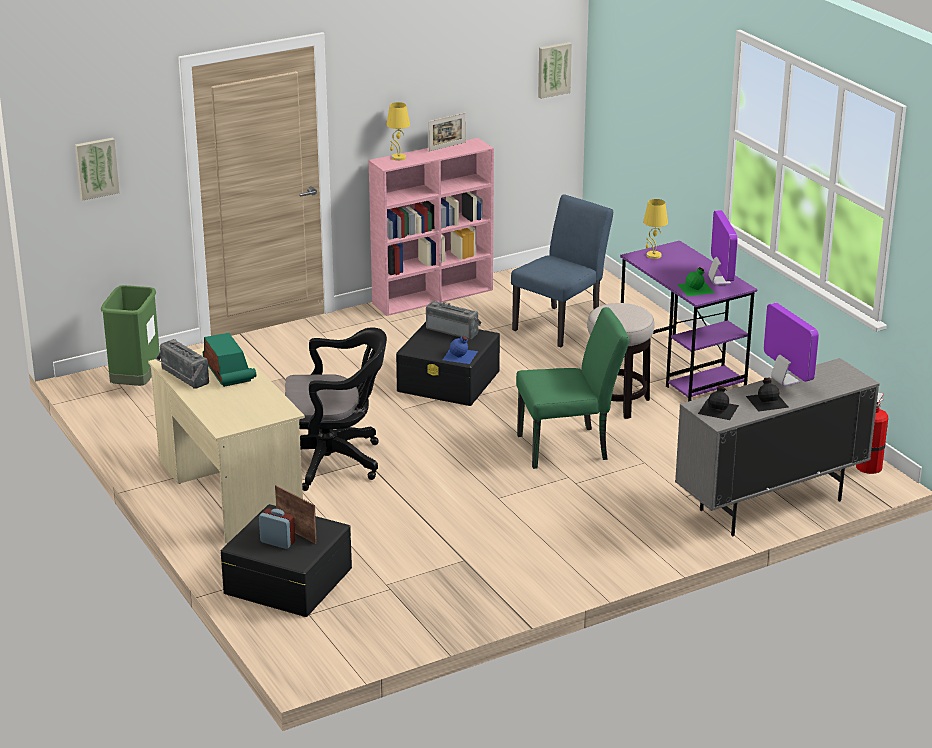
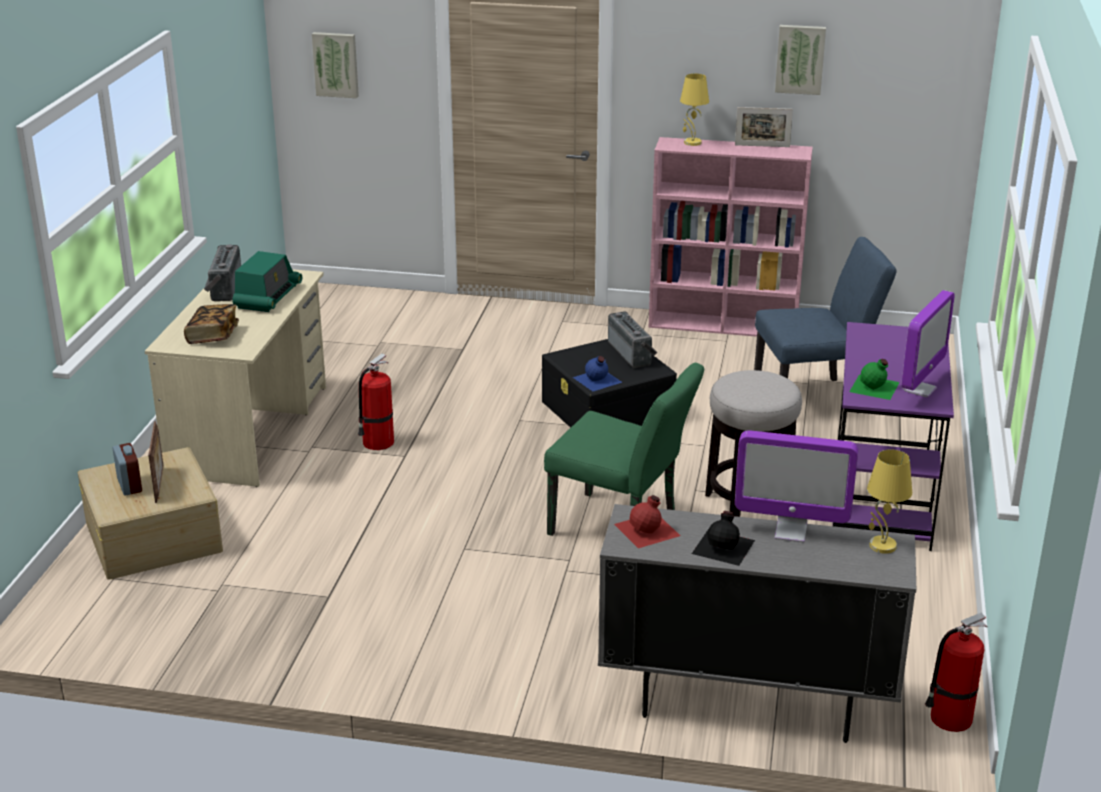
camera: 40 degrees right, 0 degrees up
green trash can [101,285,160,386] -> none
black storage box [221,504,352,617] -> beige storage box [78,447,223,580]
black office chair [285,327,387,491] -> fire extinguisher [358,354,394,450]
picture [538,42,572,99] -> picture moved to [775,25,826,95]
yellow table lamp [643,199,668,259] -> yellow table lamp moved to [867,449,912,554]
black bottle [698,385,739,420] -> red bottle [614,495,680,548]
monitor [764,303,819,386] -> monitor turned 90 degrees clockwise [735,430,858,542]
none -> book [184,304,239,344]

